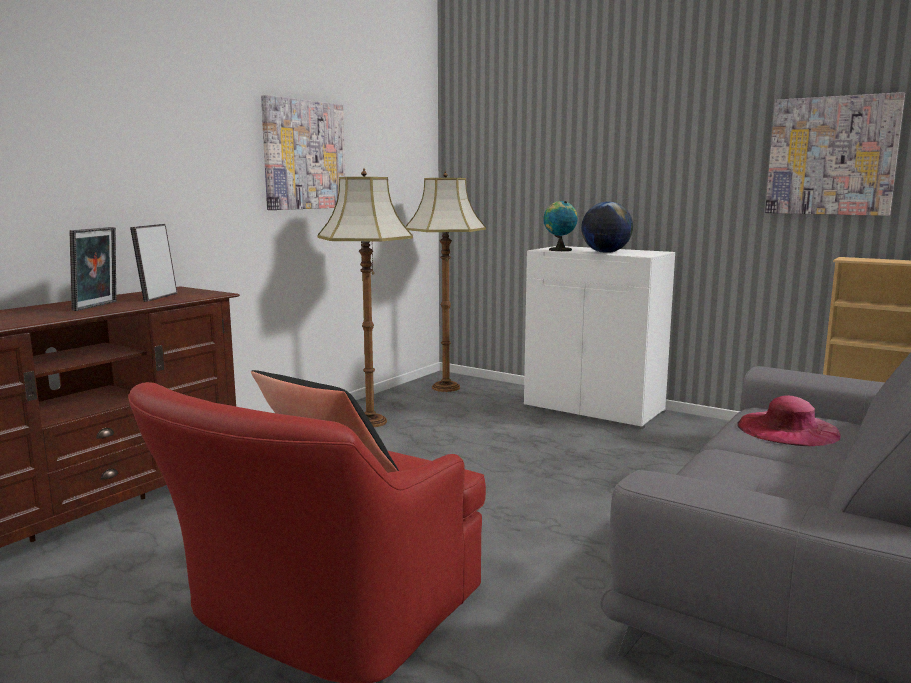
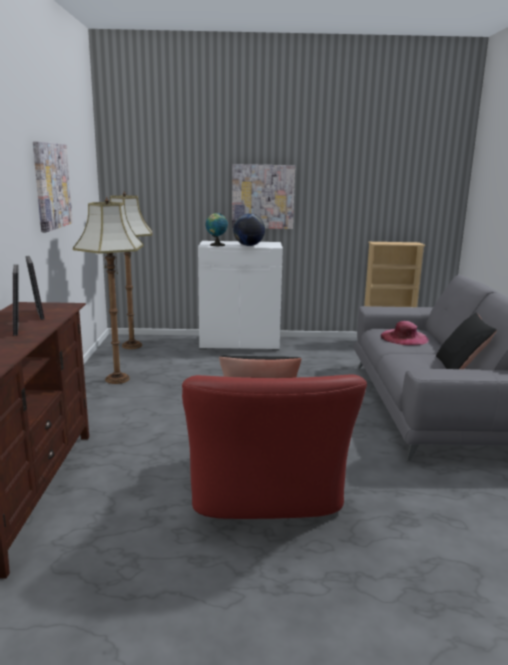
camera: 35 degrees left, 5 degrees up
picture [765,92,905,216] -> picture moved to [232,164,295,229]
none -> black pillow [436,312,497,369]

